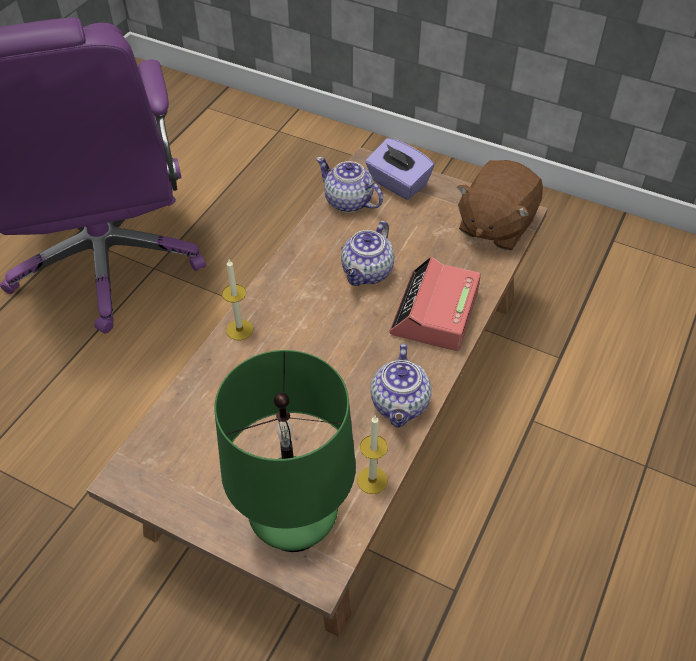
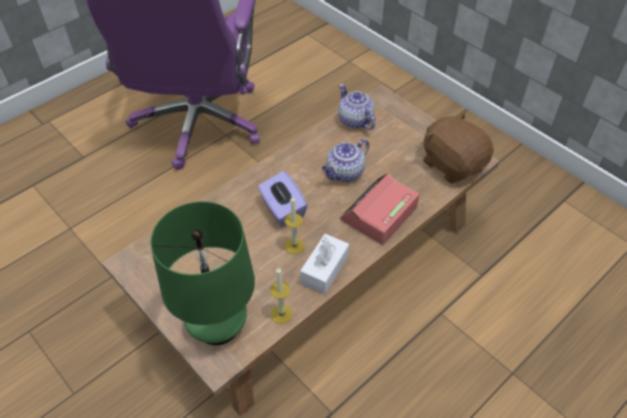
camera: 20 degrees right, 0 degrees up
candle [222,259,253,340] -> candle moved to [285,196,305,254]
purple tissue box [365,138,434,200] -> purple tissue box moved to [258,171,308,227]
teapot [371,344,432,427] -> white tissue box [300,234,349,295]
brown plush toy [457,160,543,250] -> brown plush toy turned 90 degrees clockwise [423,112,494,183]

